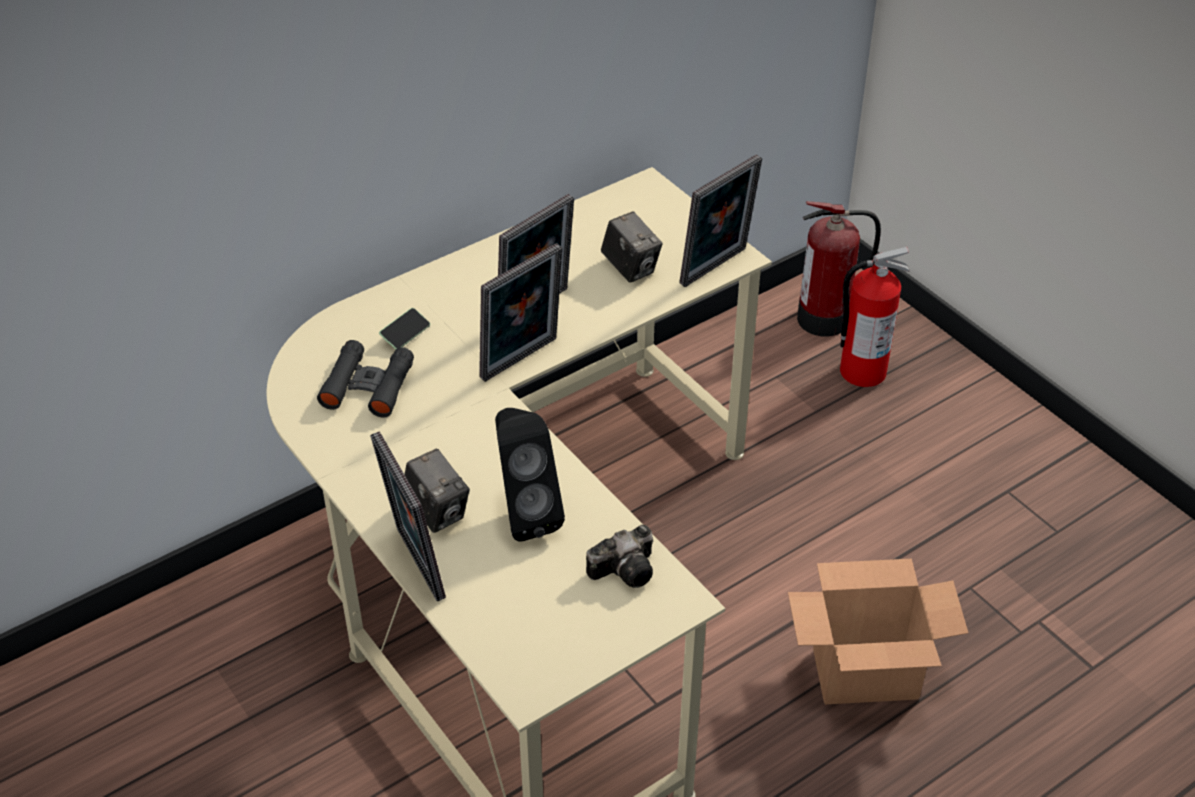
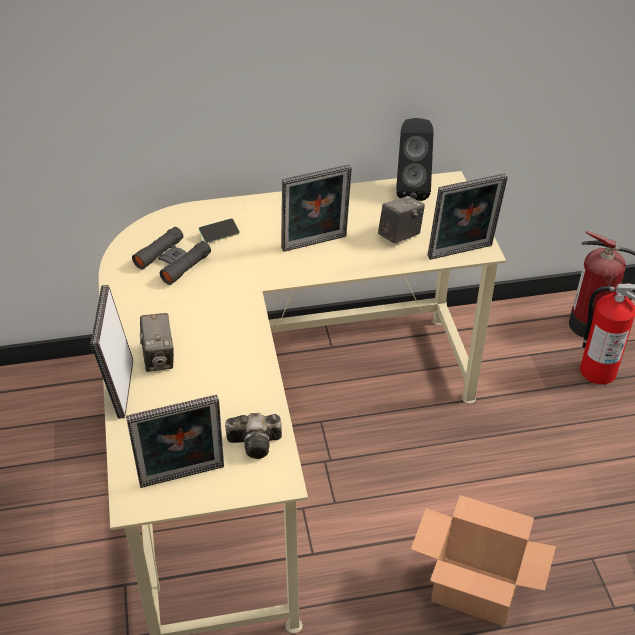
camera: 25 degrees right, 0 degrees up
picture frame [479,243,562,382] -> picture frame moved to [126,395,224,488]
black speaker [495,408,565,542] -> black speaker moved to [396,118,433,201]
camera [601,211,663,283] -> camera turned 120 degrees counterclockwise [378,196,425,244]

